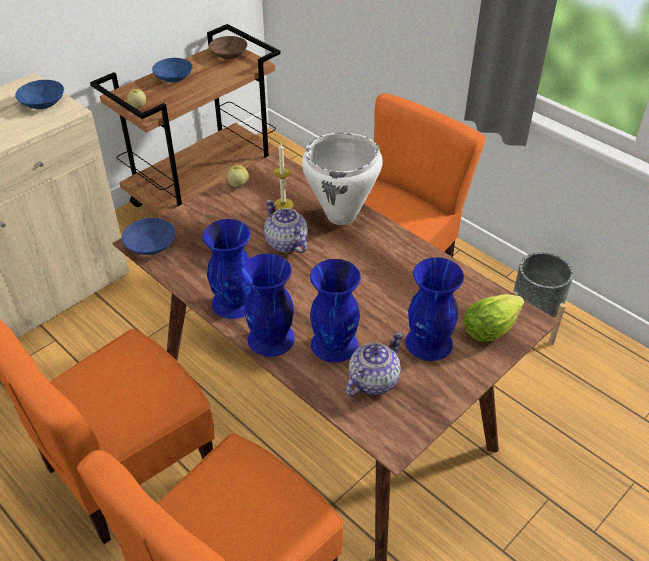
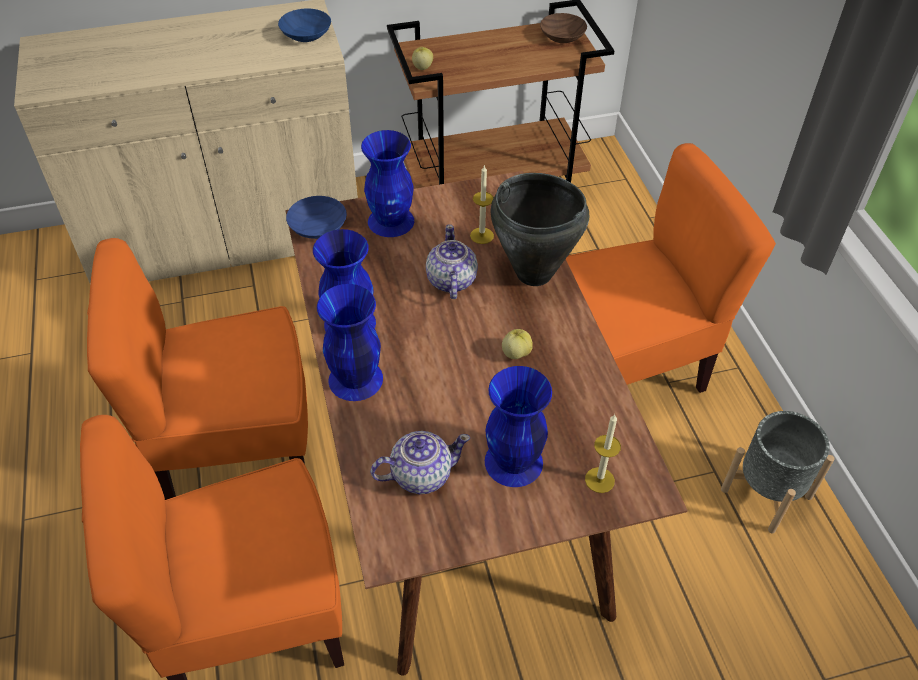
camera: 30 degrees right, 5 degrees up
blue bowl [152,58,193,83] -> none
apple [227,165,249,187] -> apple moved to [502,329,533,359]
white cooking pot [302,133,383,225] -> black cooking pot [491,173,589,286]
blue vase [310,259,361,363] -> blue vase moved to [361,130,414,237]
lettuce [464,294,525,342] -> candle [585,414,621,493]

